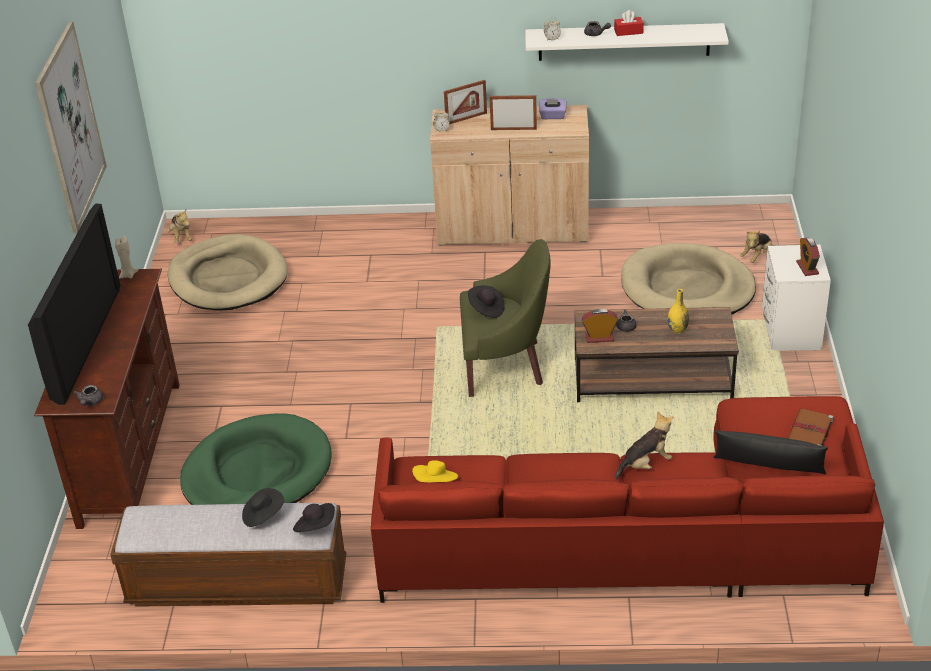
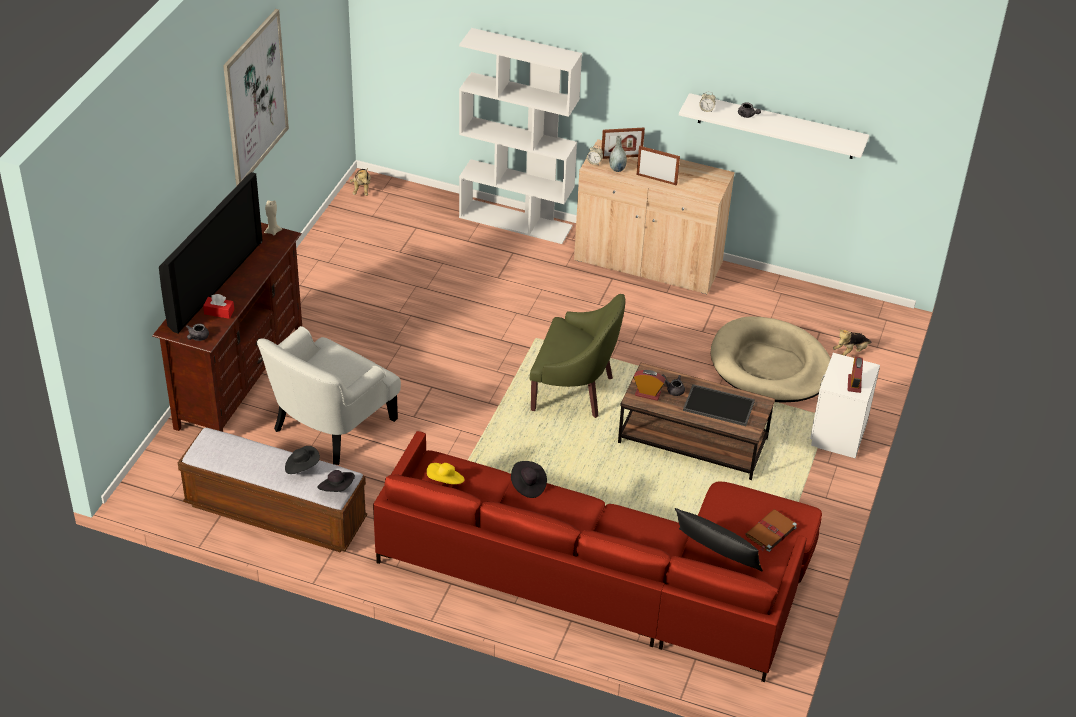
camera: 15 degrees right, 5 degrees up
beige dog bed [168,234,288,311] -> none
green dog bed [180,413,332,505] -> white armchair [257,326,401,465]
black hat [468,285,505,318] -> black hat moved to [511,461,547,498]
purple tissue box [539,98,566,119] -> none
red tissue box [614,10,644,36] -> red tissue box moved to [203,294,234,319]
plush toy [615,411,673,479] -> none
yellow vase [667,289,689,333] -> tray [683,384,755,426]
none -> white bookcase [459,28,582,244]
none -> grey vase [609,135,627,172]

